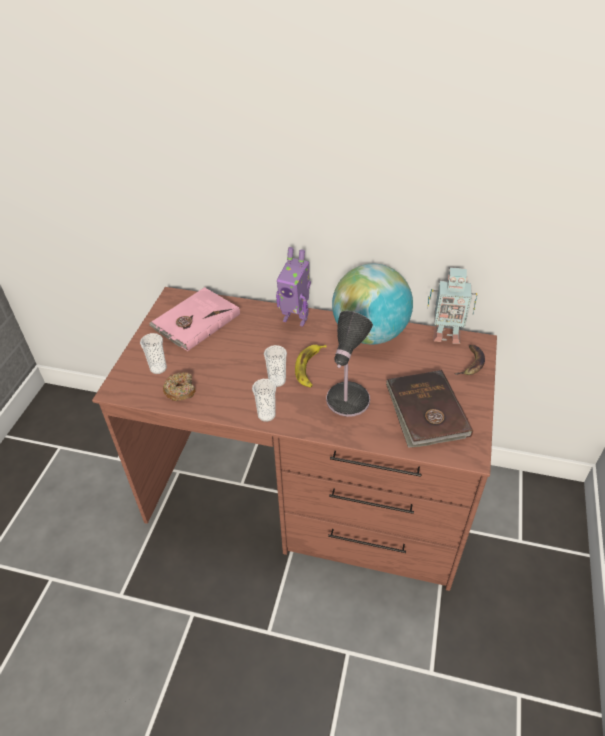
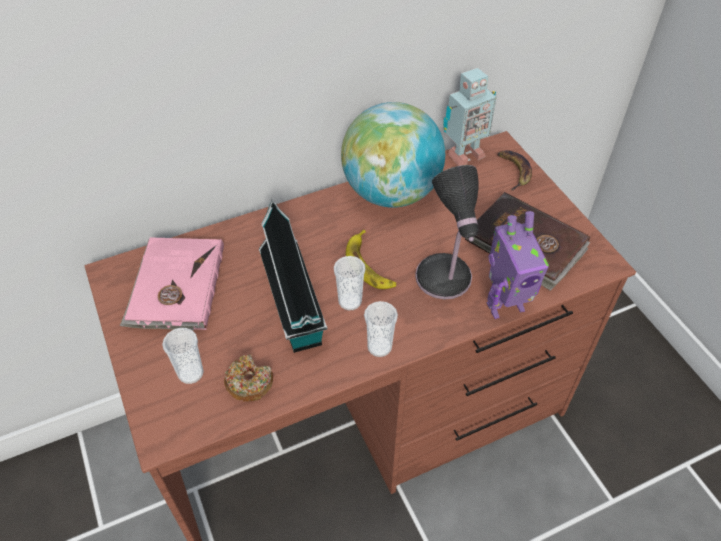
camera: 40 degrees left, 5 degrees up
toy robot [276,247,311,327] -> toy robot moved to [487,211,549,319]
none -> toy house [259,199,327,353]

